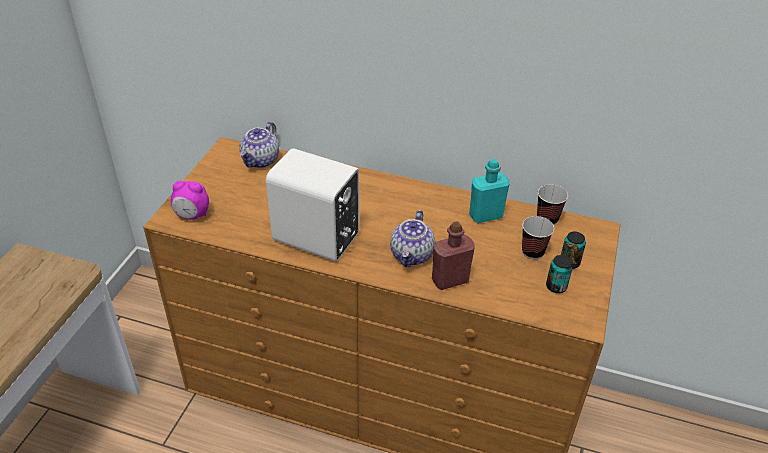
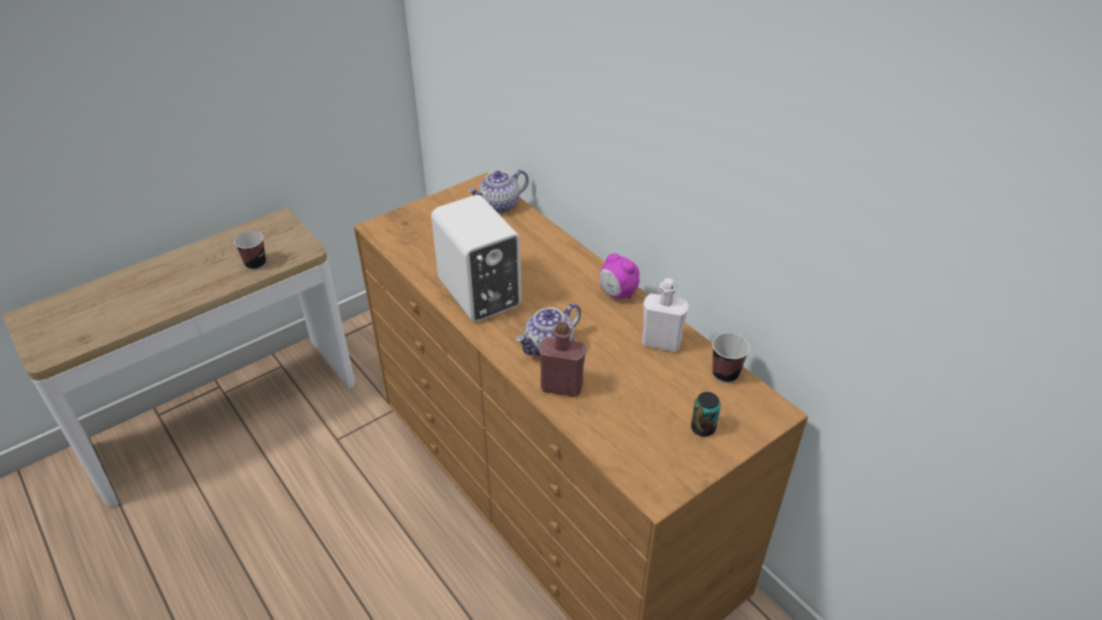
camera: 35 degrees right, 0 degrees up
alarm clock [171,181,209,220] -> alarm clock moved to [599,253,639,299]
turquoise bottle [469,159,510,223] -> white bottle [642,278,688,352]
cup [522,216,554,259] -> cup moved to [234,231,266,270]
can [546,255,573,293] -> none

